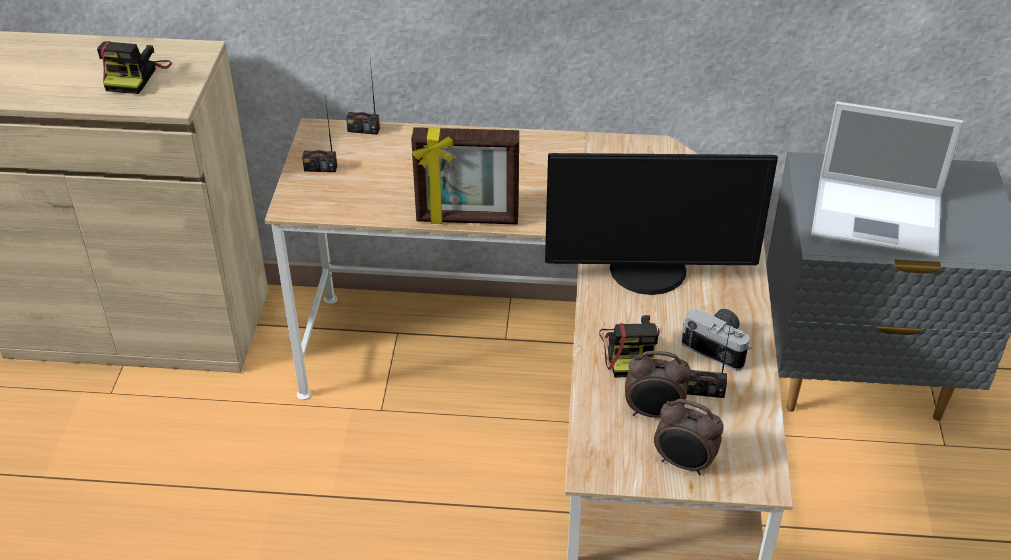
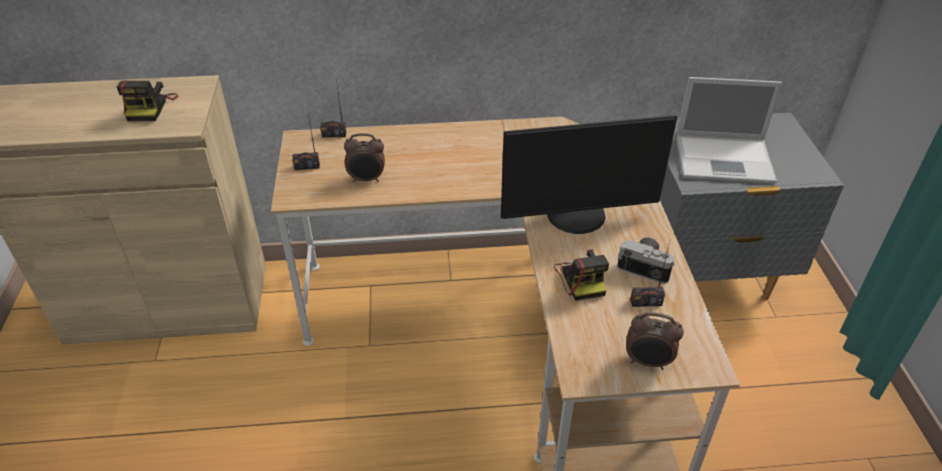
camera: 10 degrees left, 0 degrees up
picture frame [411,127,519,224] -> none
alarm clock [625,351,691,418] -> alarm clock moved to [344,133,385,182]

